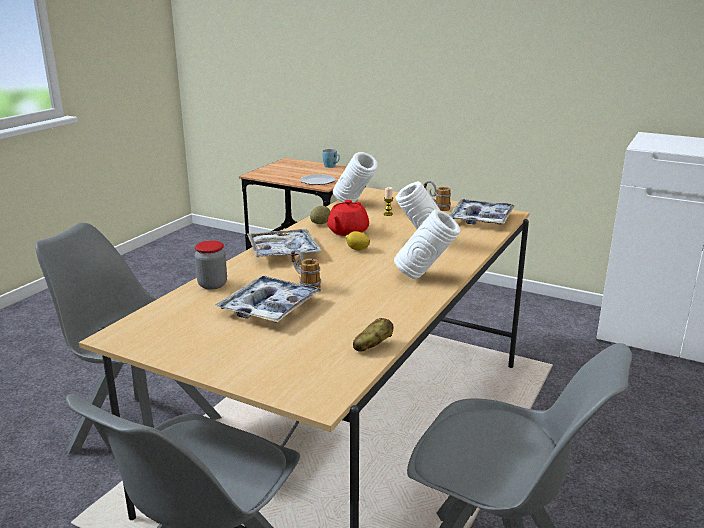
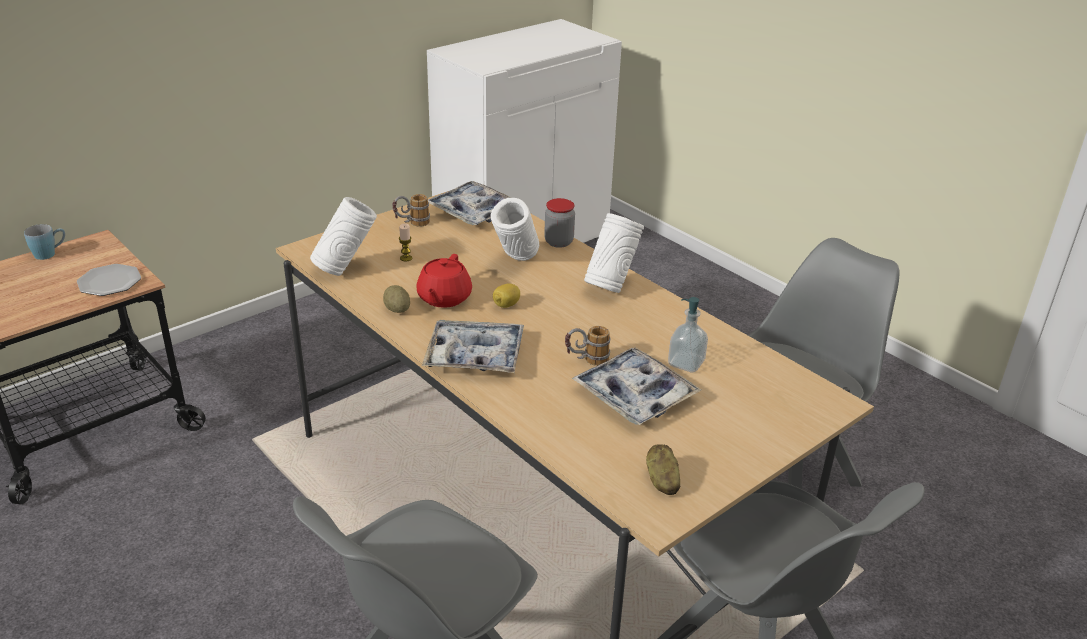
camera: 70 degrees left, 10 degrees up
jar [195,241,227,290] -> jar moved to [544,198,575,248]
red teapot [327,200,369,236] -> red teapot turned 60 degrees clockwise [416,254,472,308]
potato [353,318,394,352] -> potato moved to [646,444,680,495]
none -> soap dispenser [668,297,708,373]

